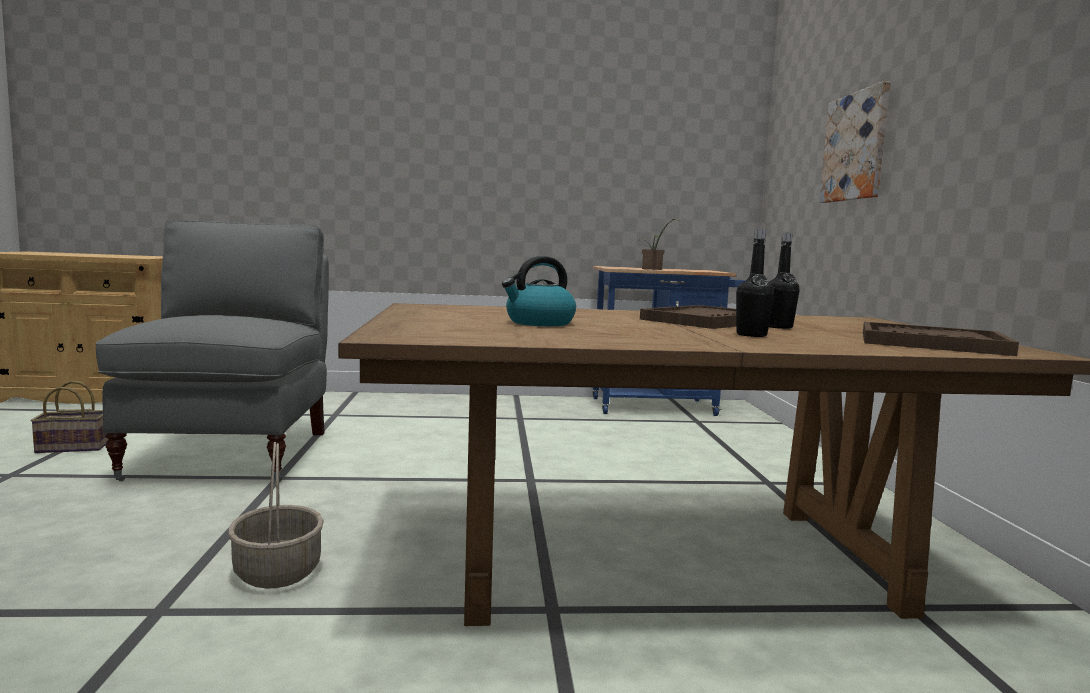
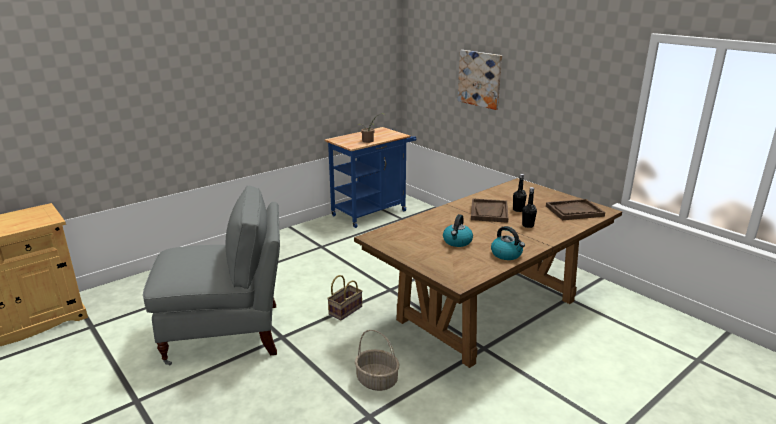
camera: 35 degrees left, 15 degrees up
basket [31,381,108,453] -> basket moved to [327,275,362,320]
grey chair [95,220,329,482] -> grey chair turned 120 degrees clockwise [143,186,280,365]
none -> kettle [491,226,525,260]

